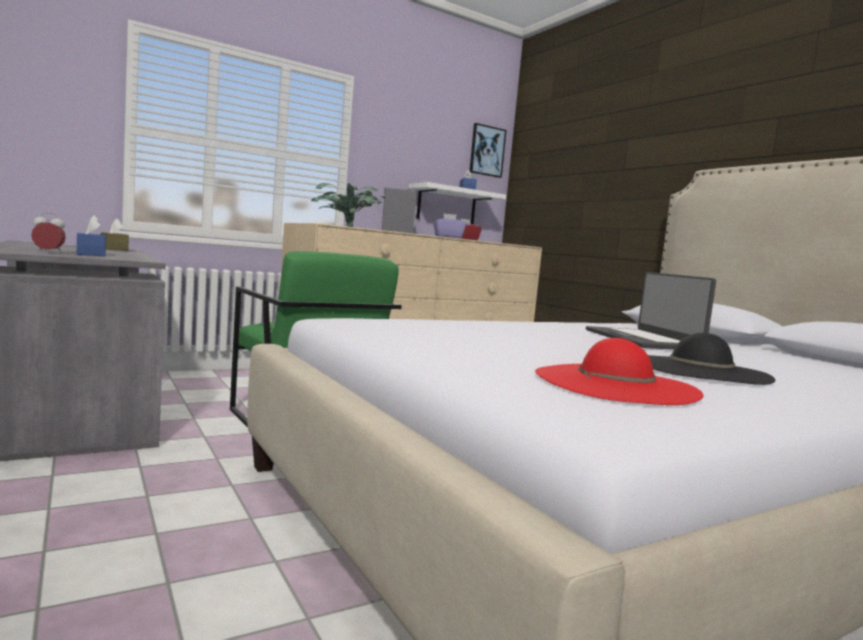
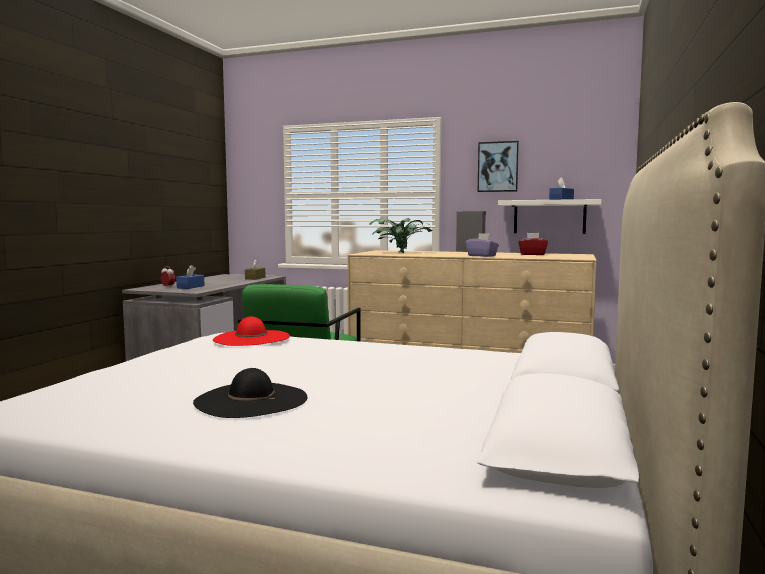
camera: 50 degrees right, 0 degrees up
picture [470,123,507,178] -> picture moved to [478,141,519,192]
red hat [535,338,703,405] -> red hat moved to [213,316,290,346]
laptop [586,272,716,350] -> none

